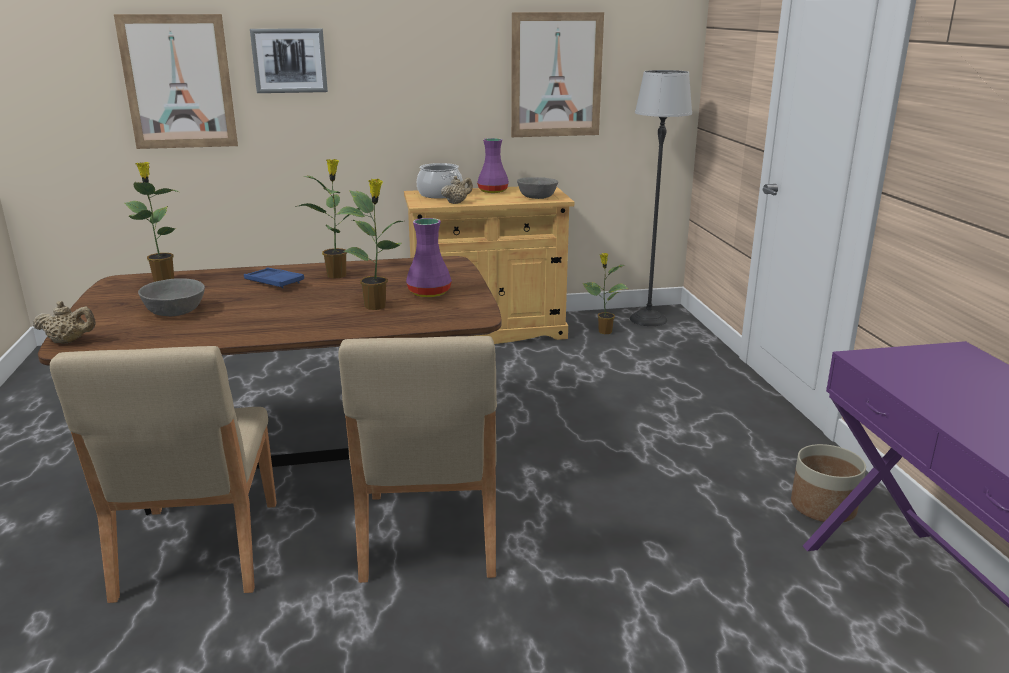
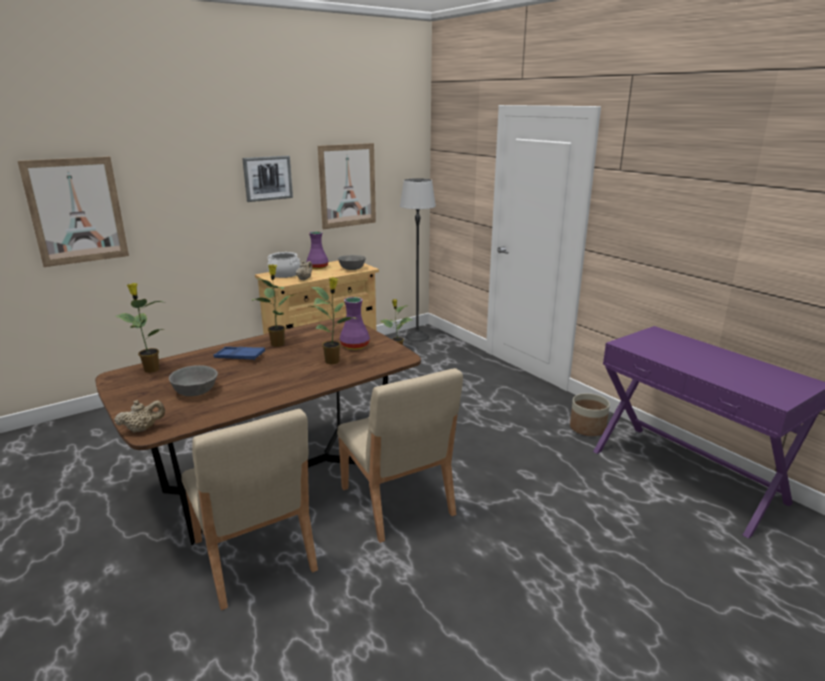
camera: 25 degrees left, 0 degrees up
picture [250,28,328,93] -> picture moved to [242,156,293,202]

